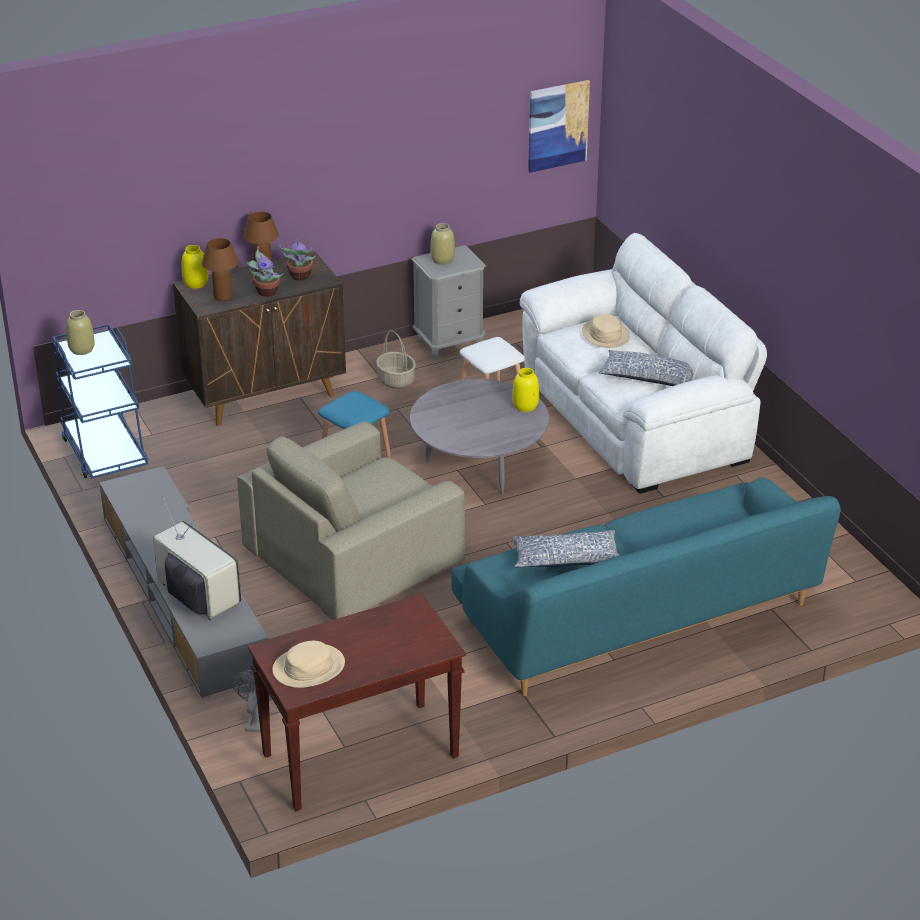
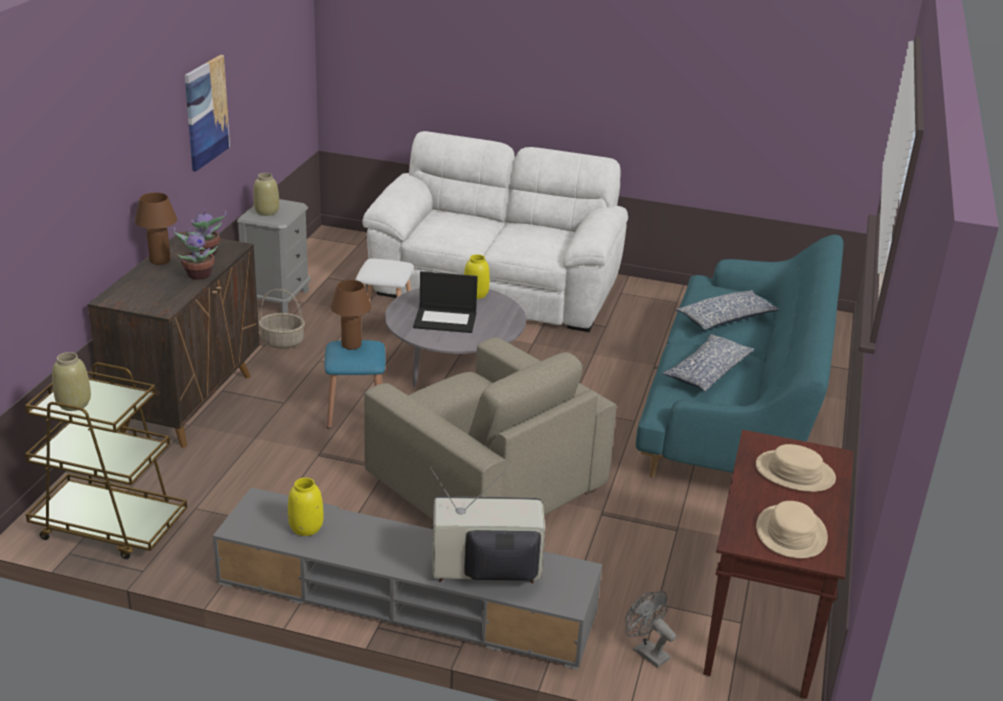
camera: 50 degrees left, 5 degrees down
blue cart [52,324,148,479] -> brown cart [25,362,187,559]
yellow vase [182,245,208,289] -> yellow vase moved to [288,478,323,536]
brown table lamp [202,238,238,301] -> brown table lamp moved to [330,280,371,350]
beige armchair [237,421,465,620] -> beige armchair turned 45 degrees counterclockwise [364,337,617,519]
picture [528,80,590,173] -> picture moved to [185,55,230,171]
beige hat [582,314,630,348] -> beige hat moved to [756,444,836,492]
pillow [598,350,693,386] -> pillow moved to [675,290,779,330]
none -> laptop [413,271,478,333]

